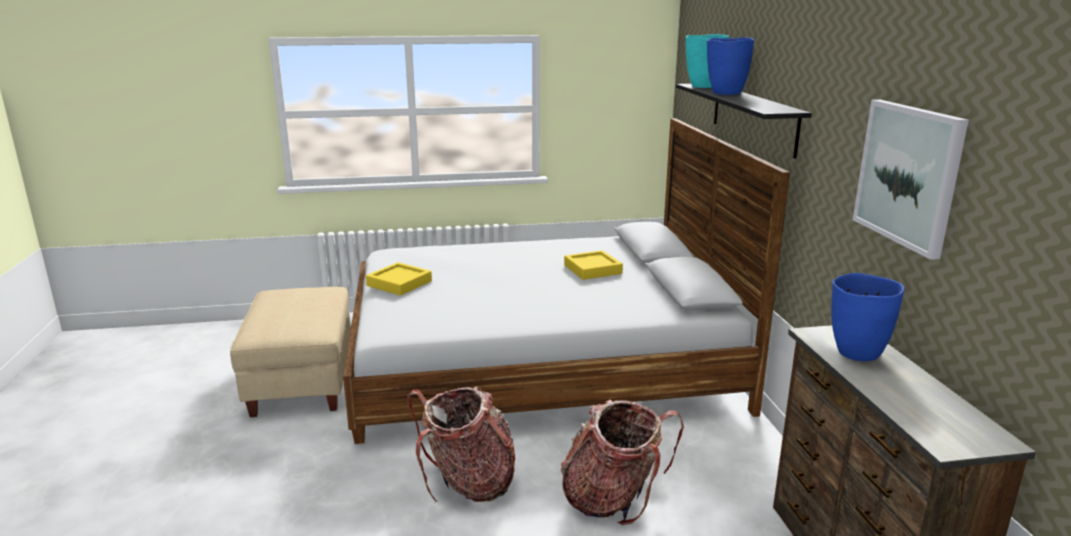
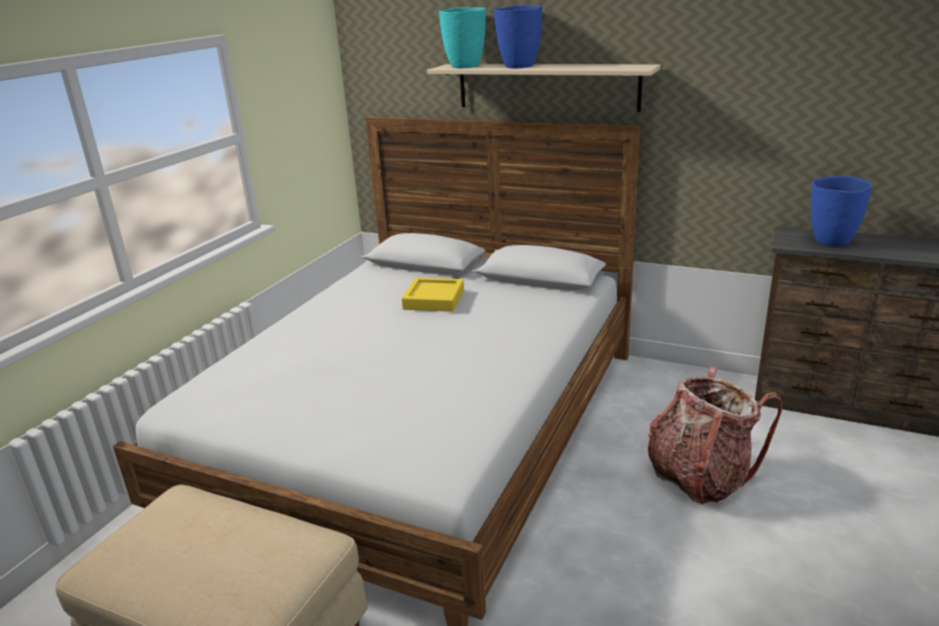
camera: 55 degrees left, 5 degrees up
yellow tray [366,262,432,296] -> none
backpack [407,386,515,503] -> none
black shelf [676,84,812,159] -> beige shelf [427,64,661,112]
picture [853,100,969,260] -> none

